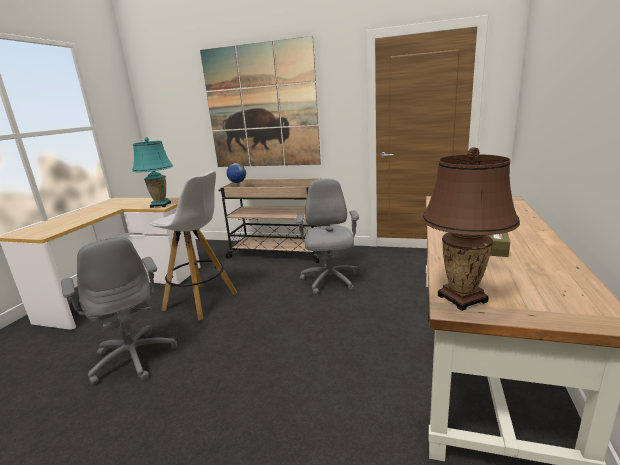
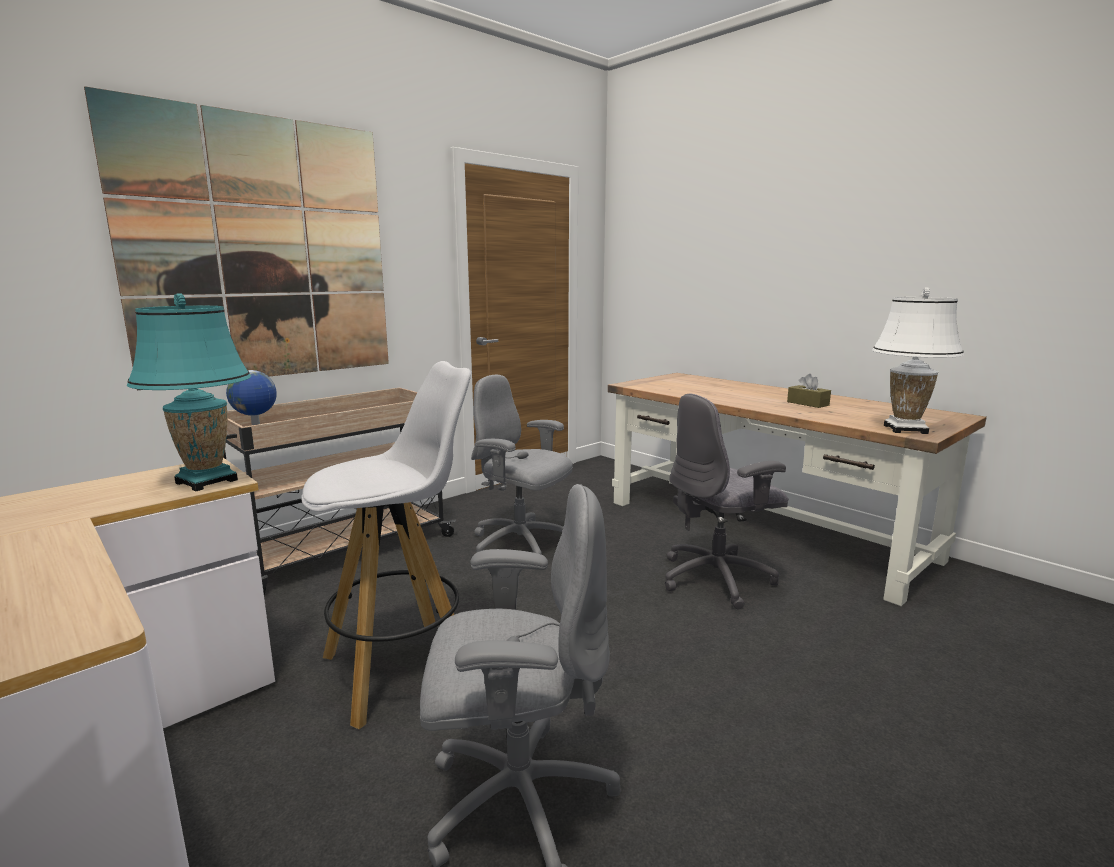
camera: 60 degrees left, 5 degrees down
brown table lamp [422,147,520,311] -> white table lamp [872,287,964,434]
none -> grey office chair [665,394,788,609]

